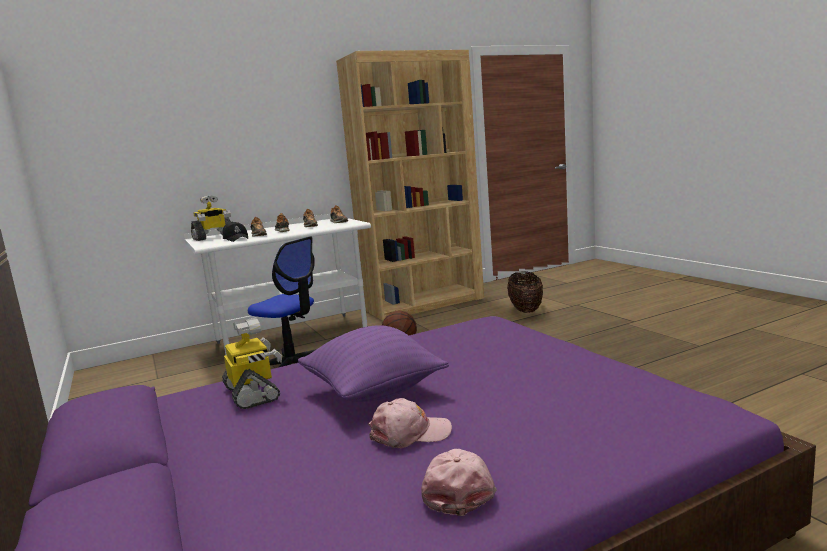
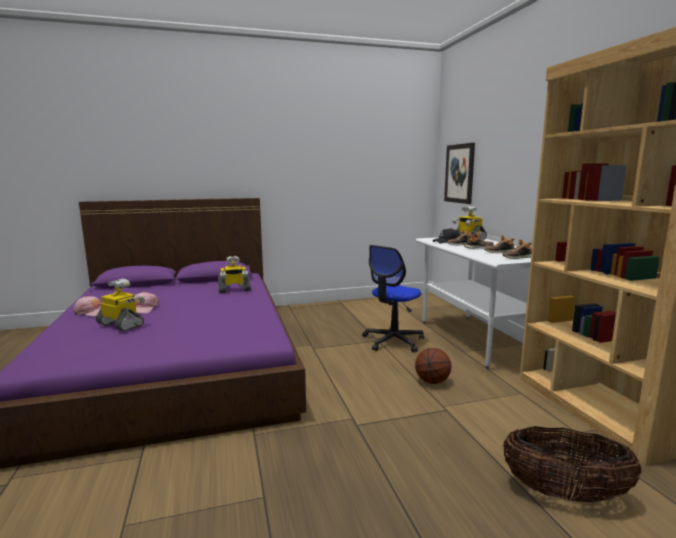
camera: 100 degrees right, 0 degrees up
purple pillow [298,325,449,402] -> none
none -> toy robot [96,278,145,331]
none -> picture [444,143,475,204]

